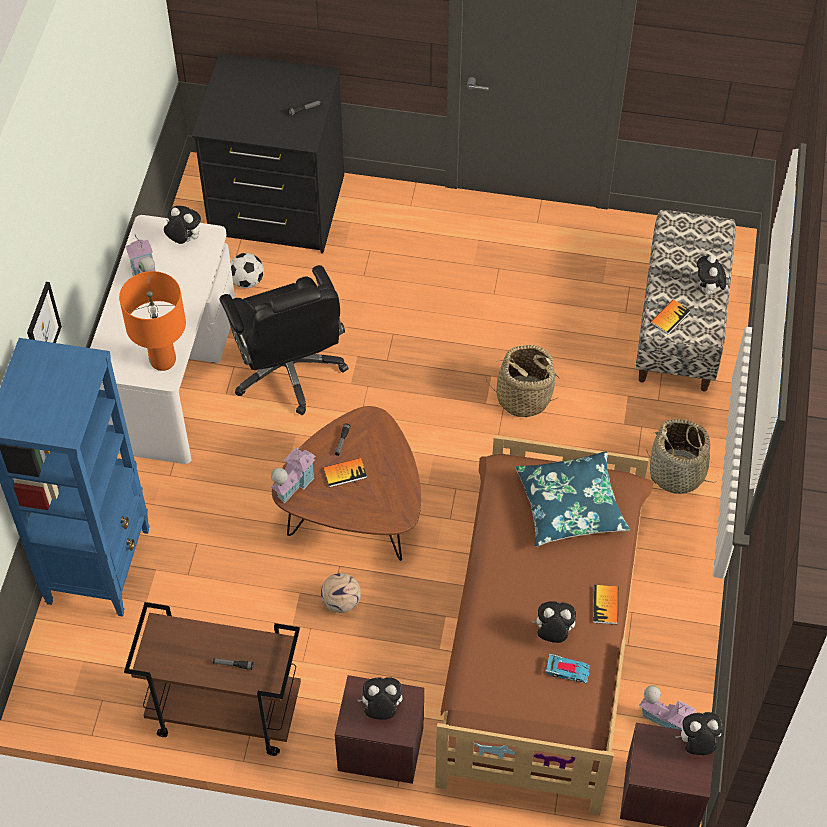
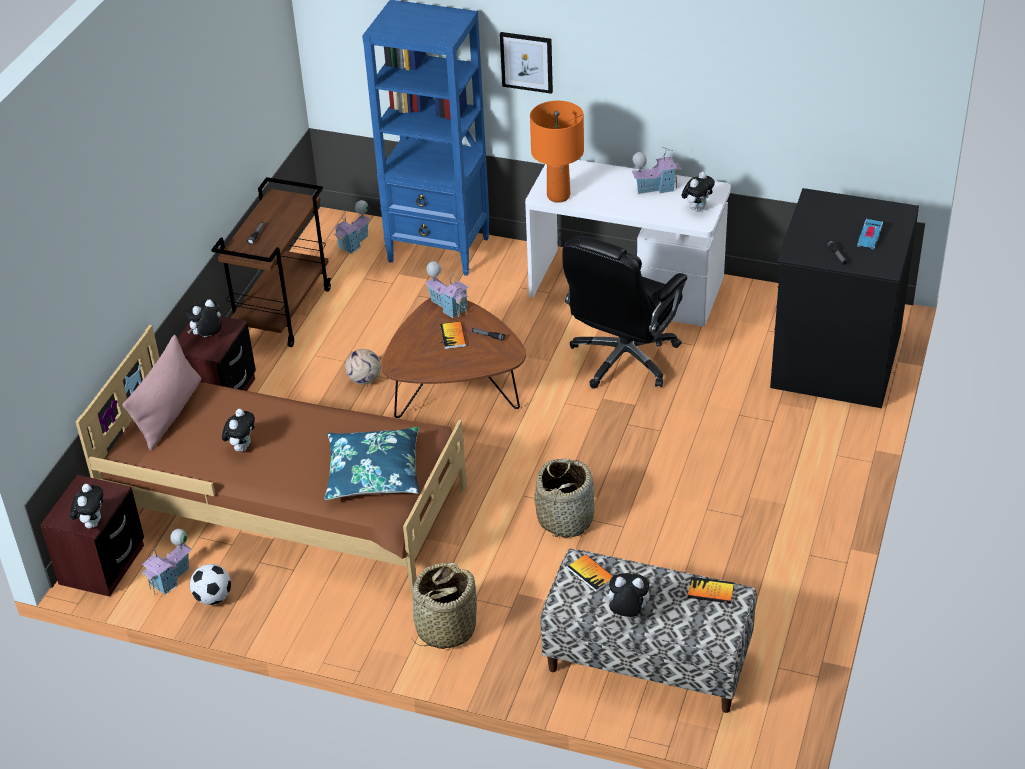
camera: 100 degrees right, 15 degrees down
black office chair [219,265,349,415] -> black office chair turned 45 degrees counterclockwise [562,236,687,389]
football [230,253,264,288] -> football moved to [190,564,231,605]
plush toy [358,677,402,720] -> plush toy turned 135 degrees counterclockwise [186,299,222,337]
toy car [546,654,590,683] -> toy car moved to [857,219,883,249]
book [593,585,618,624] -> book moved to [687,577,734,604]
none -> pink pillow [123,335,202,450]
none -> toy house [333,200,371,254]

